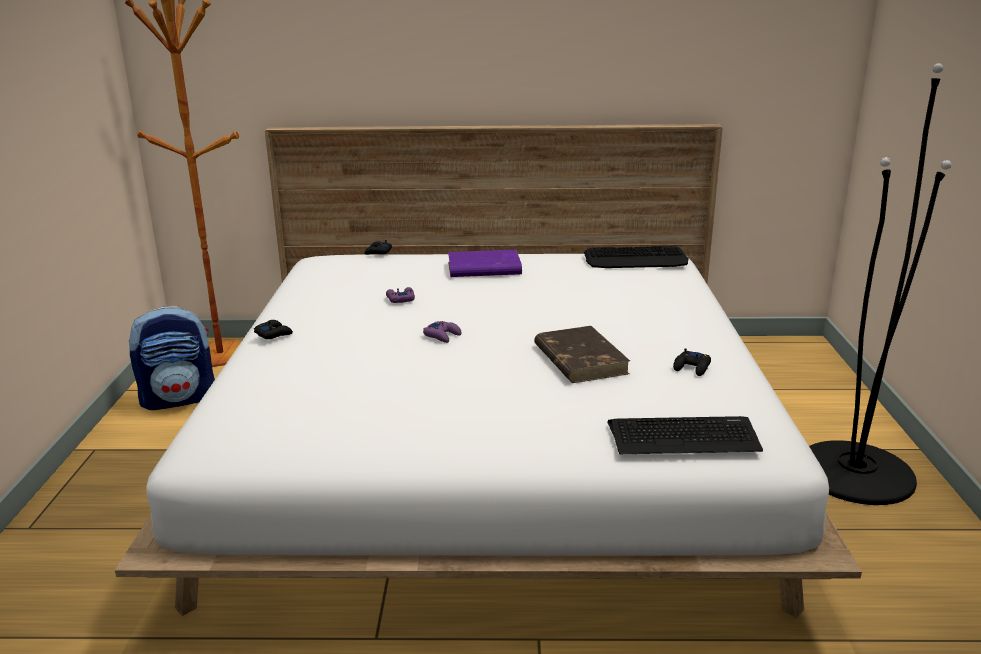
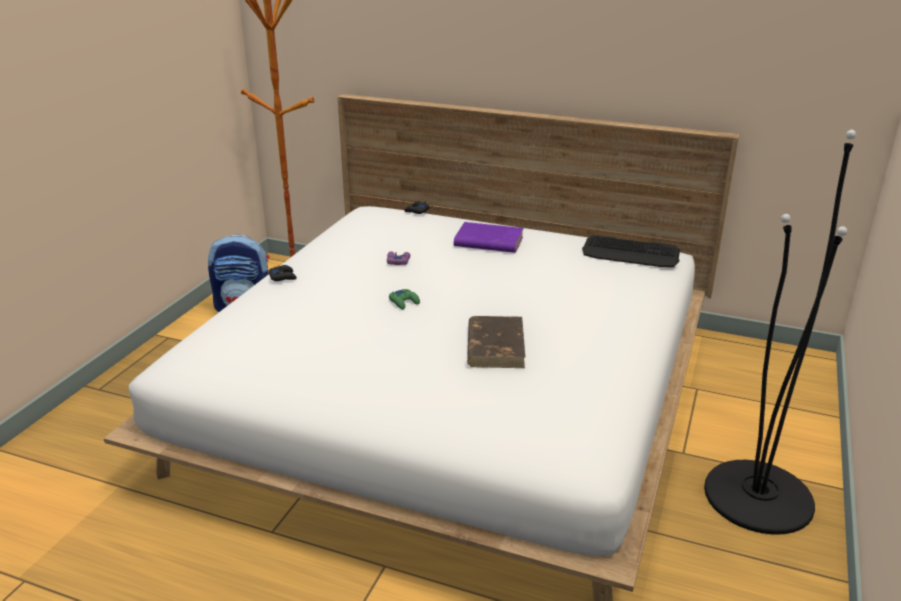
camera: 20 degrees right, 5 degrees up
purple game controller [423,321,462,343] -> green game controller [389,289,420,309]
keyboard [608,416,763,454] -> none
black game controller [673,348,711,376] -> none

